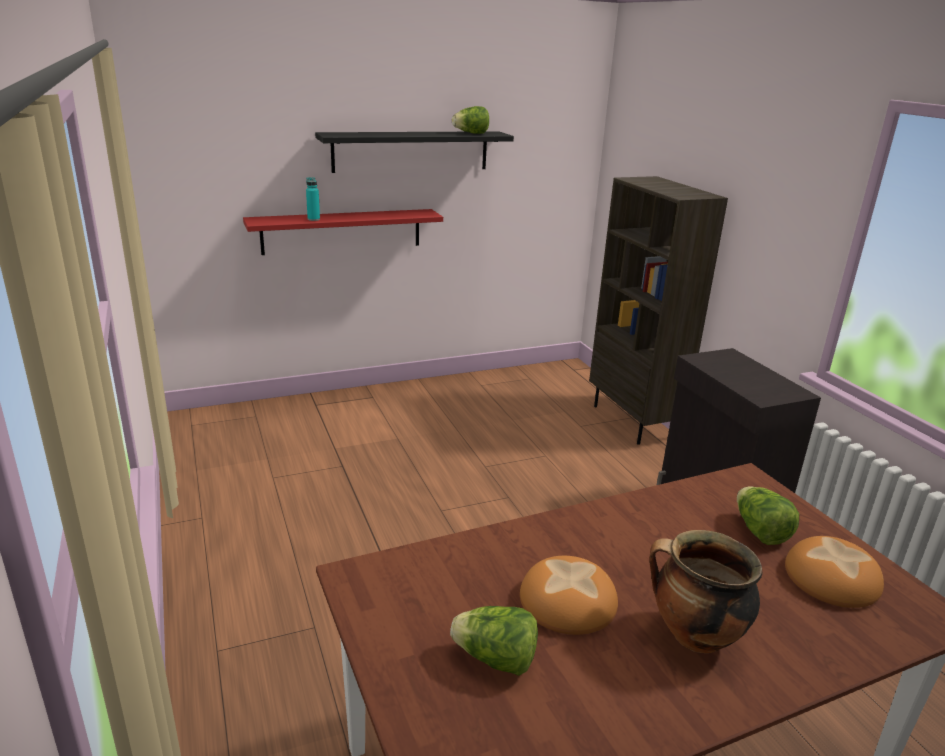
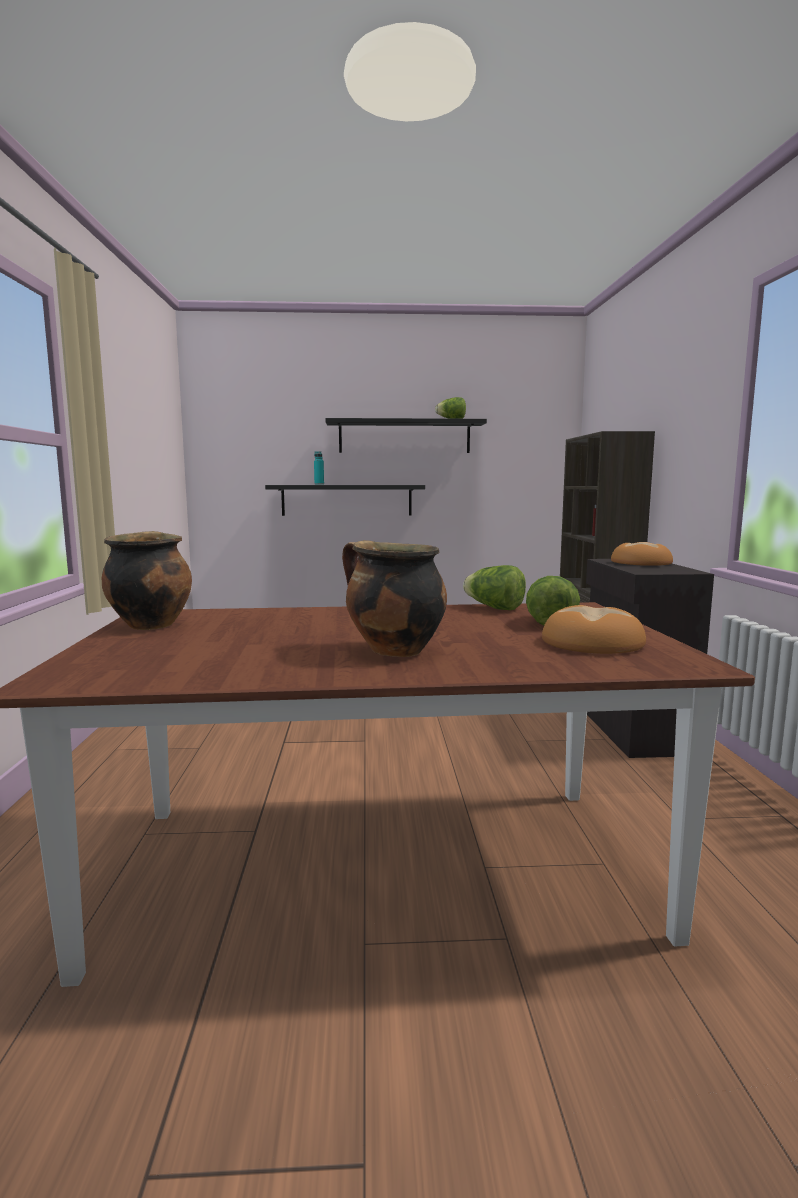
camera: 20 degrees right, 15 degrees down
red shelf [243,209,443,255] -> black shelf [265,485,425,516]
lettuce [450,606,538,676] -> lettuce moved to [463,565,526,610]
bread [520,556,618,635] -> bread moved to [611,542,673,566]
none -> cooking pot [102,531,192,630]

